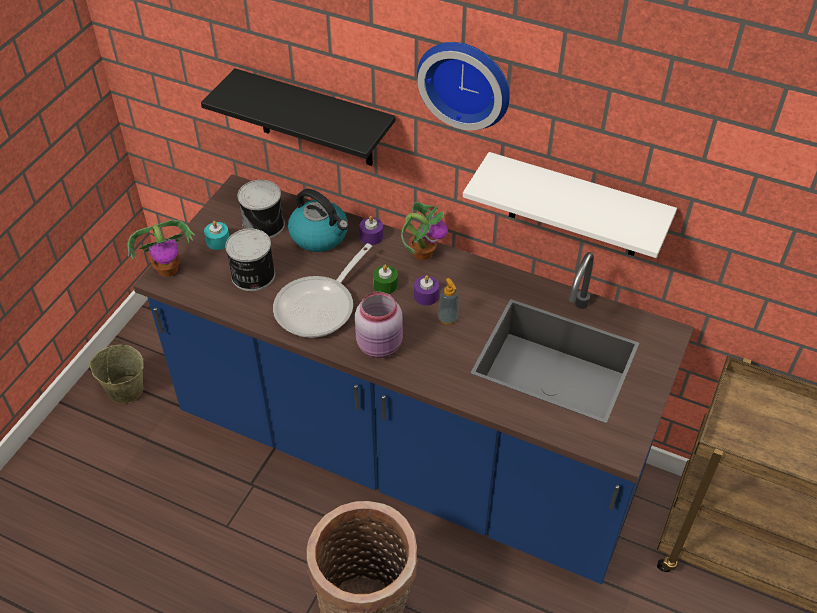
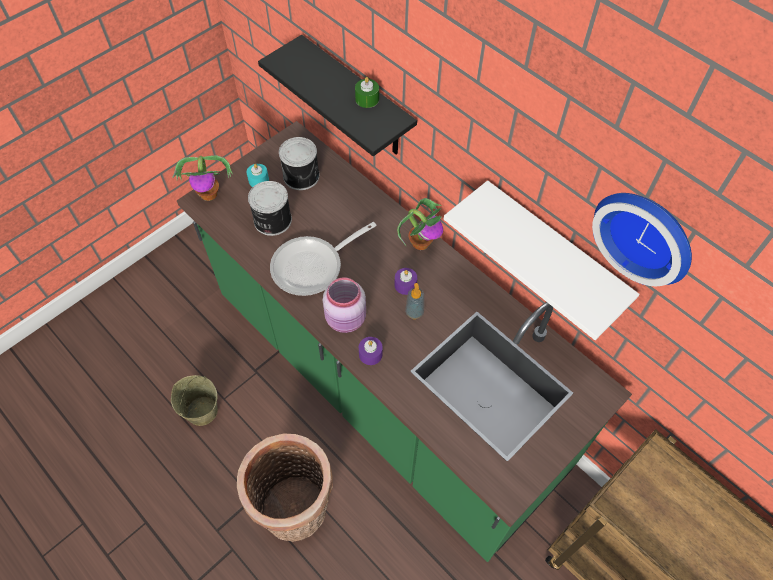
camera: 20 degrees right, 10 degrees up
beige bucket [90,340,144,404] -> beige bucket moved to [171,375,218,426]
blue counter [133,174,694,584] -> green counter [177,121,632,562]
kettle [288,189,349,252] -> none
purple candle [359,216,383,245] -> purple candle moved to [359,337,383,365]
green candle [373,265,398,294] -> green candle moved to [355,77,379,108]
wall clock [417,42,510,130] -> wall clock moved to [592,193,692,286]

